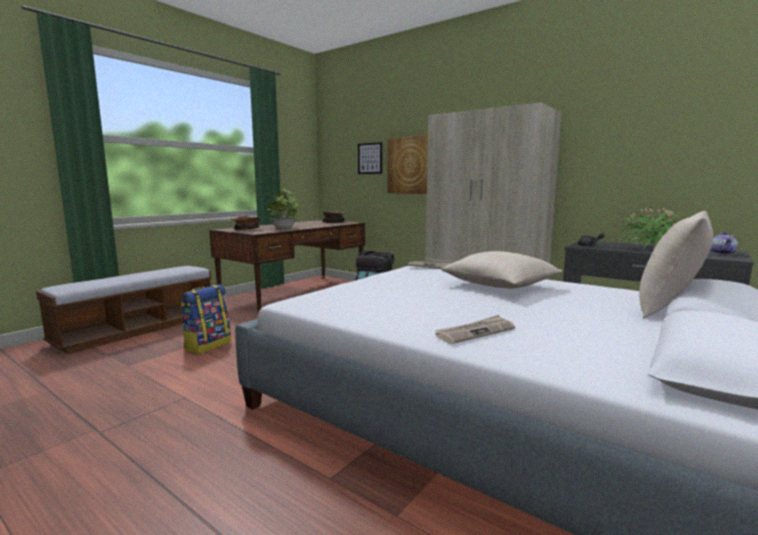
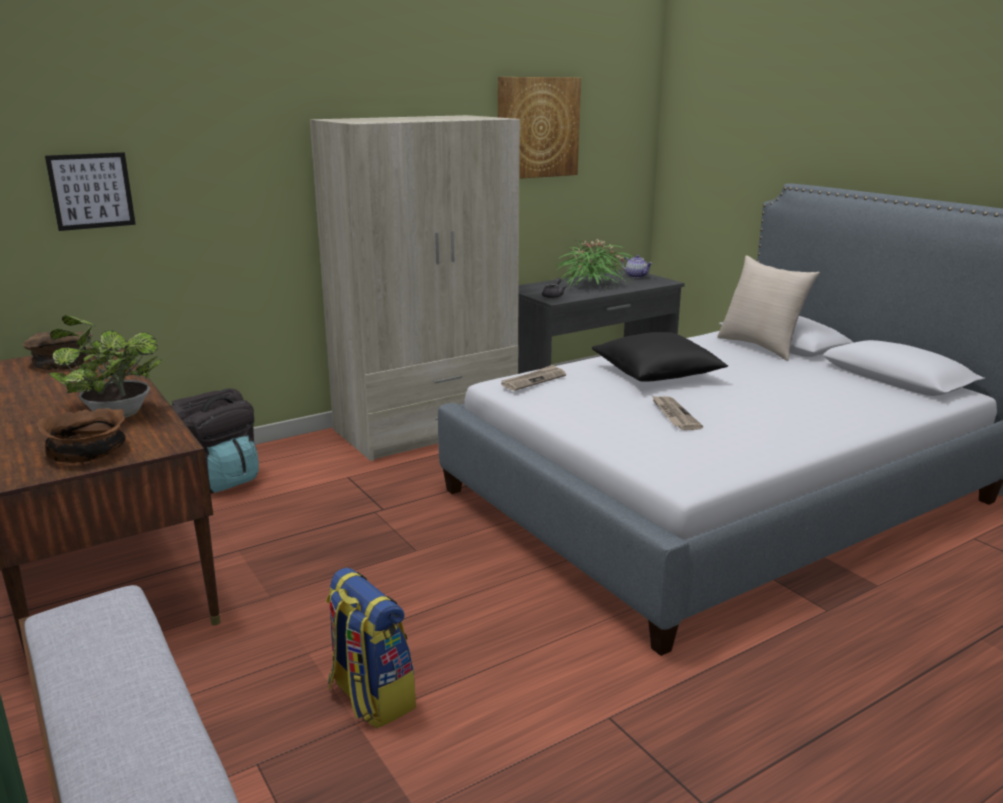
camera: 70 degrees left, 10 degrees up
picture [387,135,428,194] -> picture moved to [498,77,581,179]
newspaper [435,315,515,344] -> newspaper moved to [651,395,703,430]
beige pillow [441,251,563,289] -> black pillow [592,332,728,382]

